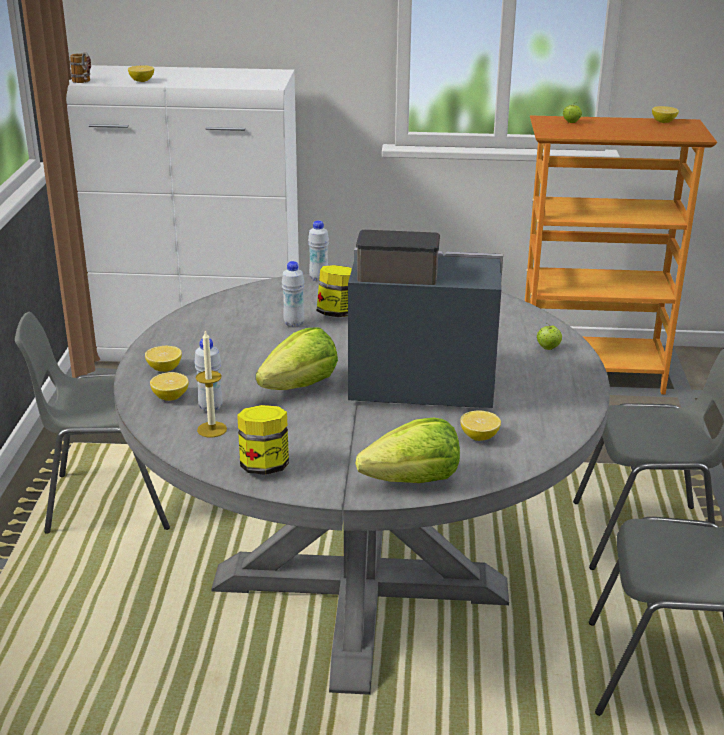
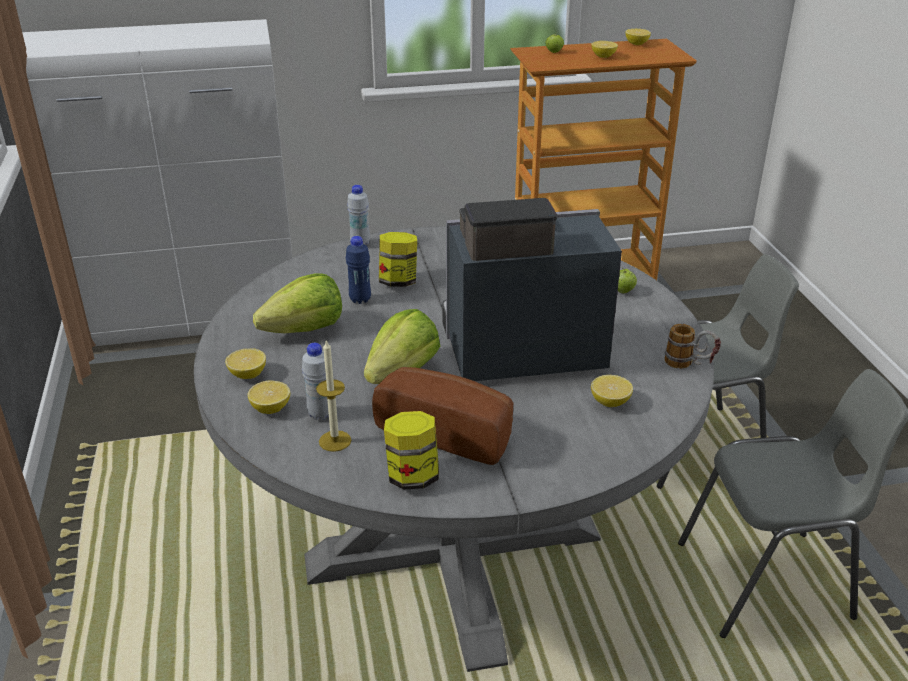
camera: 15 degrees left, 5 degrees up
grey chair [15,312,170,534] -> none
mug [70,52,91,83] -> mug moved to [664,324,721,369]
lemon [128,65,154,82] -> lemon moved to [591,41,618,58]
white bottle [282,261,304,327] -> blue bottle [346,236,371,304]
lettuce [355,418,460,483] -> lettuce moved to [253,273,342,333]
none -> bread [372,367,513,465]

